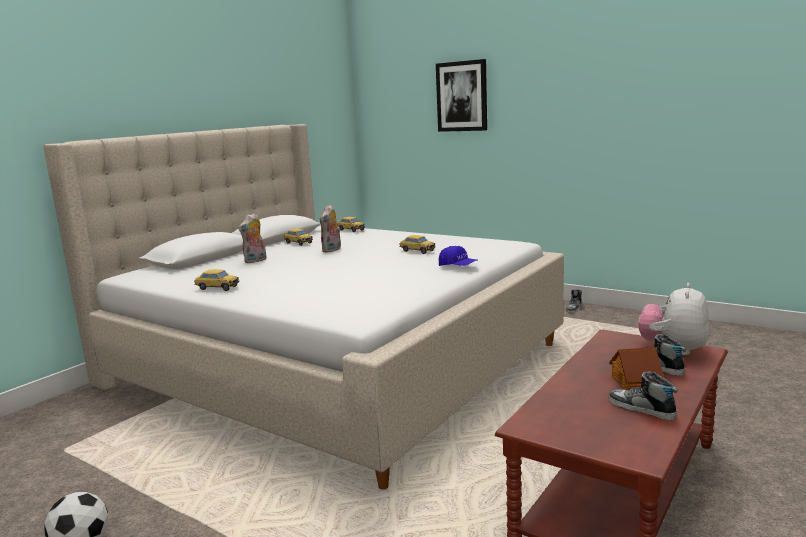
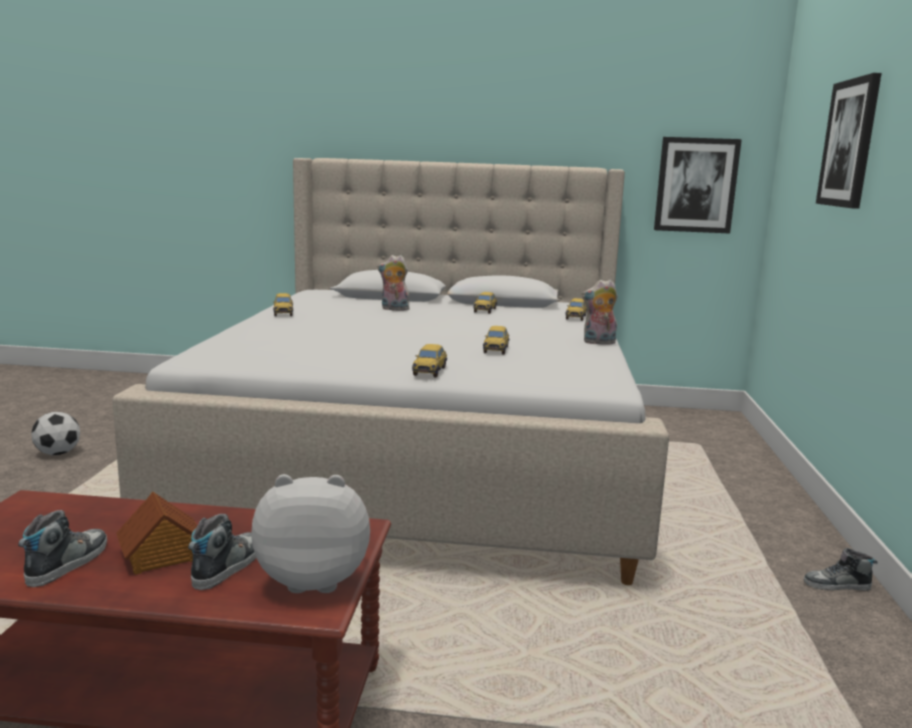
camera: 60 degrees right, 0 degrees up
plush toy [320,205,341,253] -> plush toy moved to [582,280,618,345]
blue cap [439,246,478,266] -> toy car [412,344,447,378]
none -> picture [654,137,742,234]

